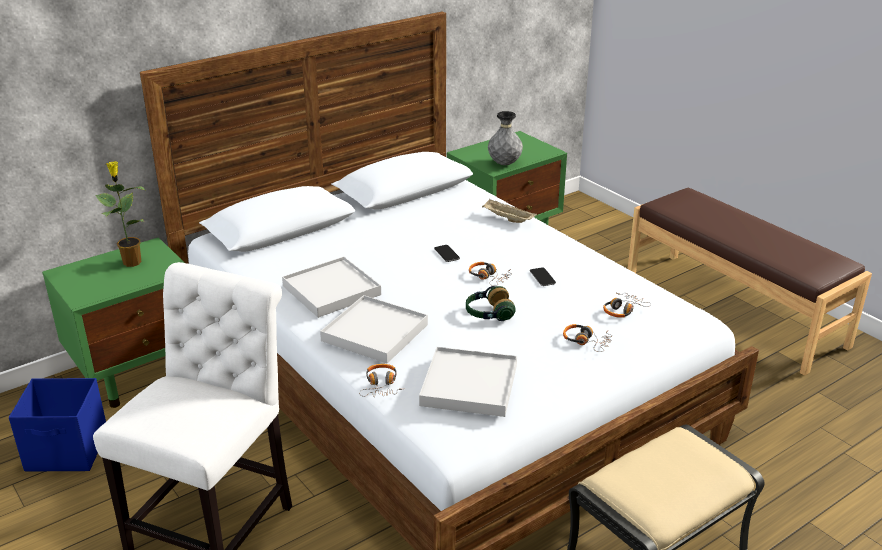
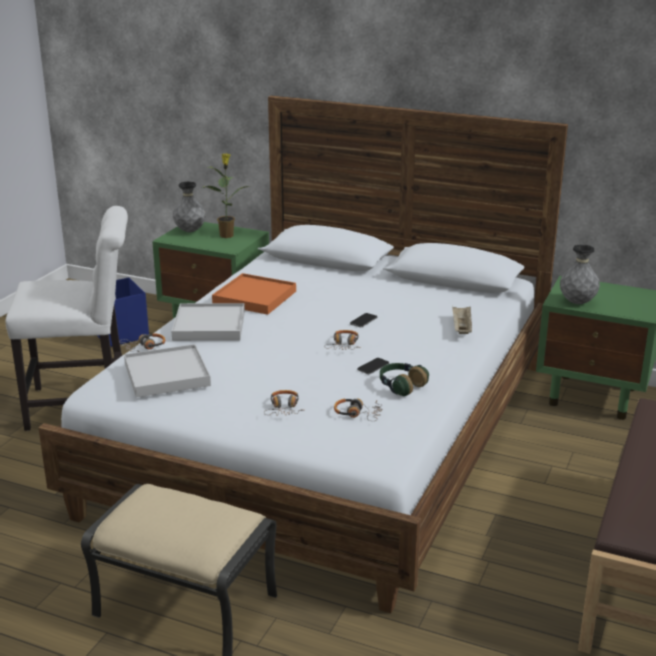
camera: 60 degrees right, 5 degrees down
white tray [282,256,381,318] -> orange tray [212,273,296,315]
headphones [466,286,516,321] -> headphones moved to [380,363,429,396]
none -> grey vase [173,182,206,232]

